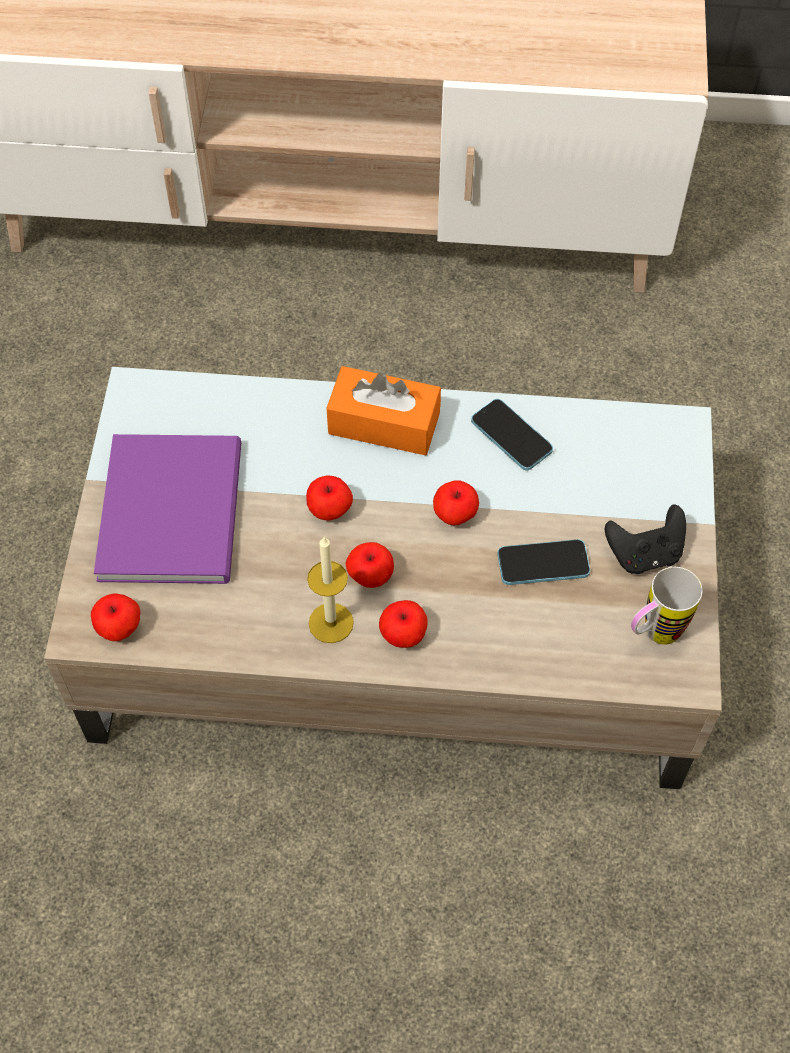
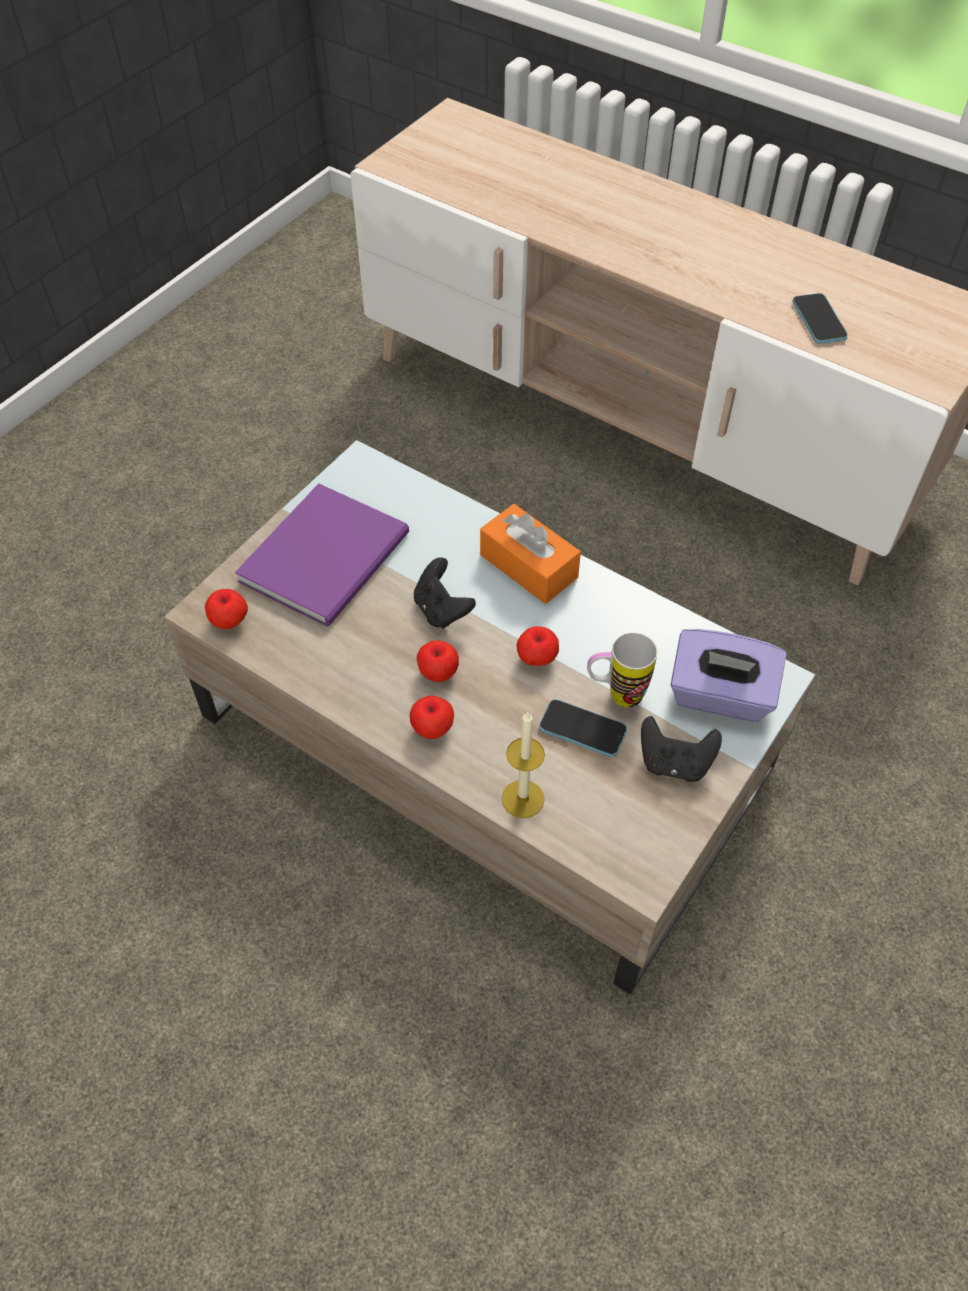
camera: 30 degrees right, 5 degrees down
apple [306,475,353,521] -> black game controller [414,557,476,628]
candle [307,537,354,643] -> candle moved to [502,712,545,818]
phone [471,399,553,470] -> phone moved to [792,293,848,344]
mug [631,567,702,644] -> mug moved to [587,633,657,708]
none -> purple tissue box [671,629,787,722]

